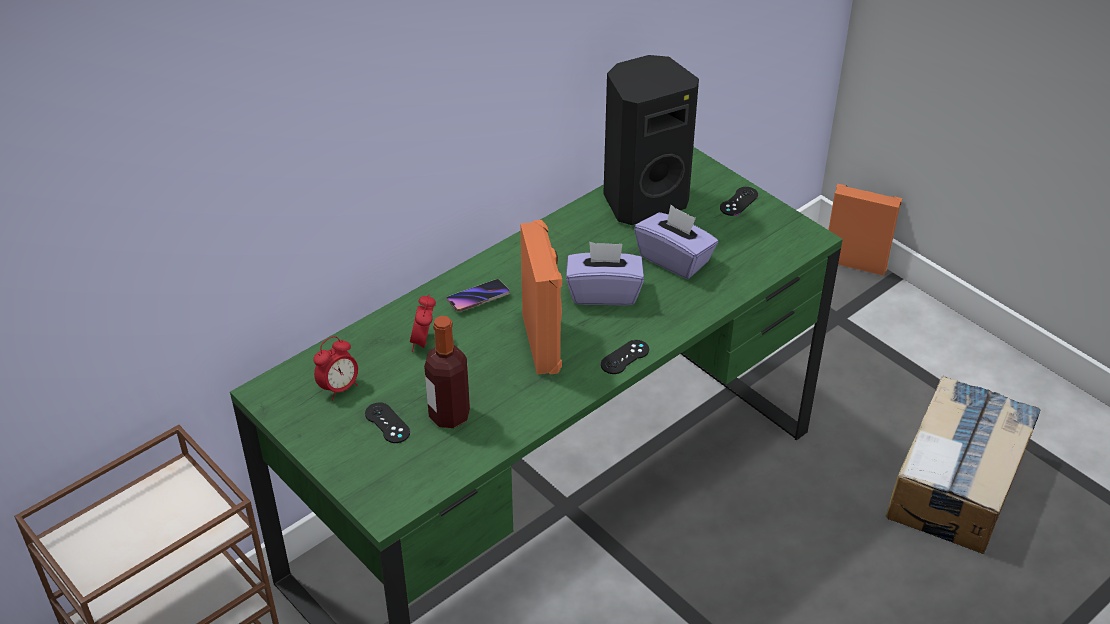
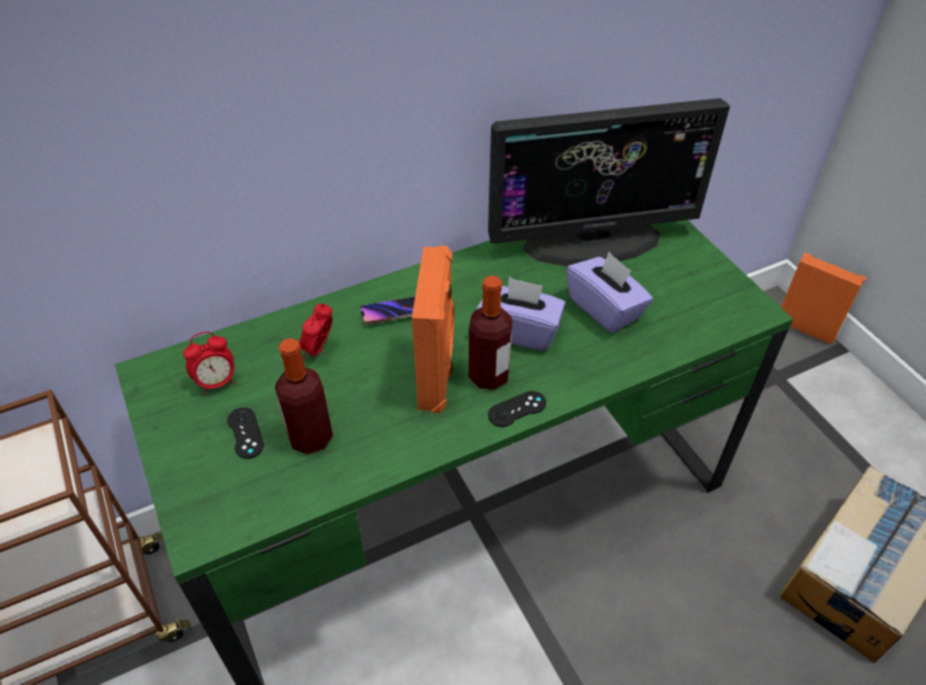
camera: 15 degrees right, 5 degrees up
black speaker [603,55,699,225] -> monitor [488,98,730,267]
black game controller [720,187,758,216] -> none
none -> bottle [469,275,512,390]

